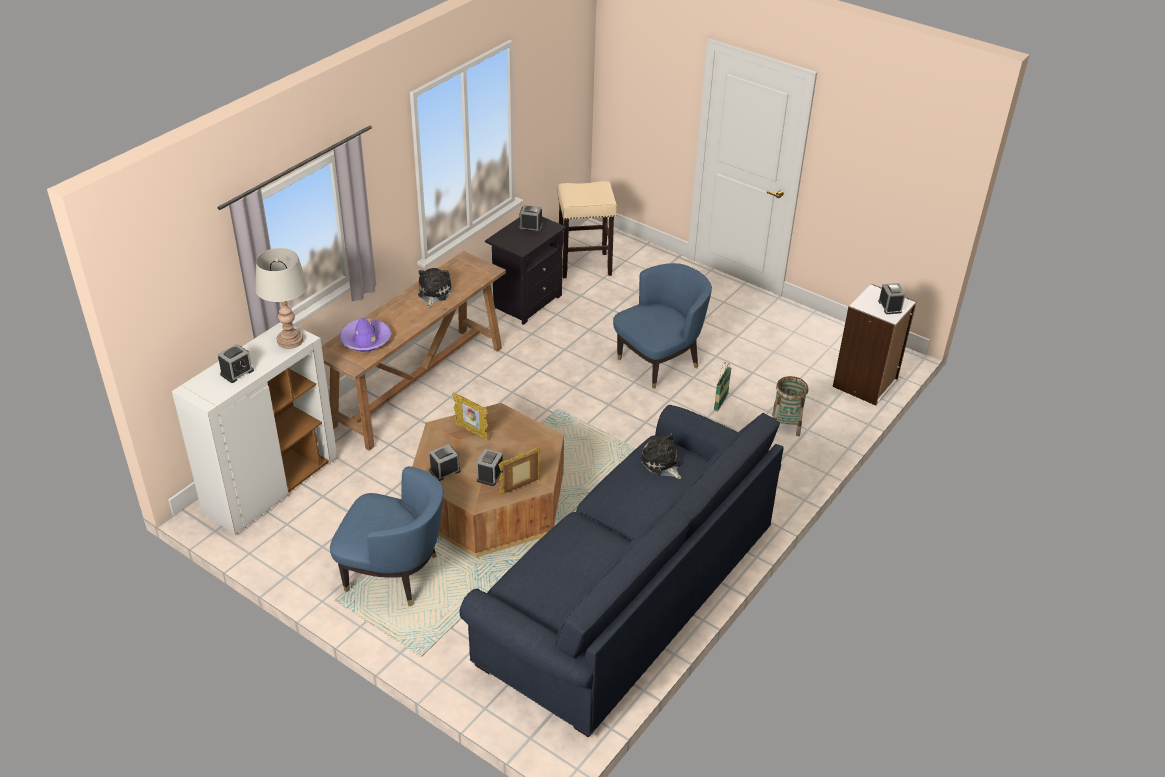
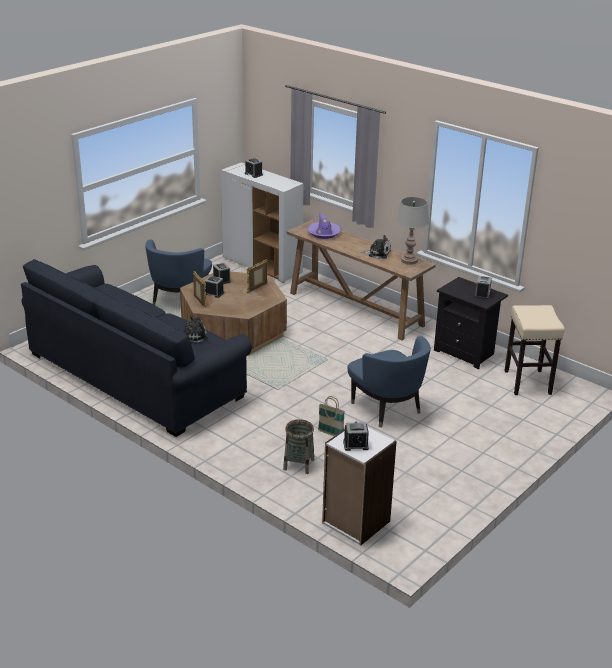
camera: 95 degrees right, 10 degrees down
grey table lamp [255,248,308,349] -> grey table lamp moved to [396,197,429,265]

